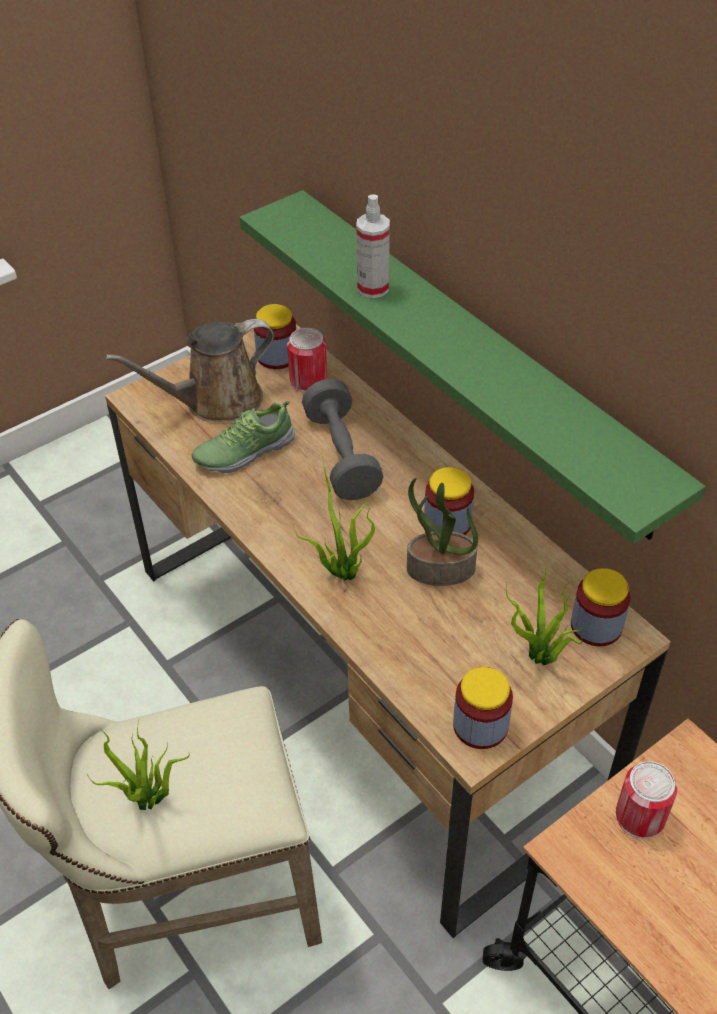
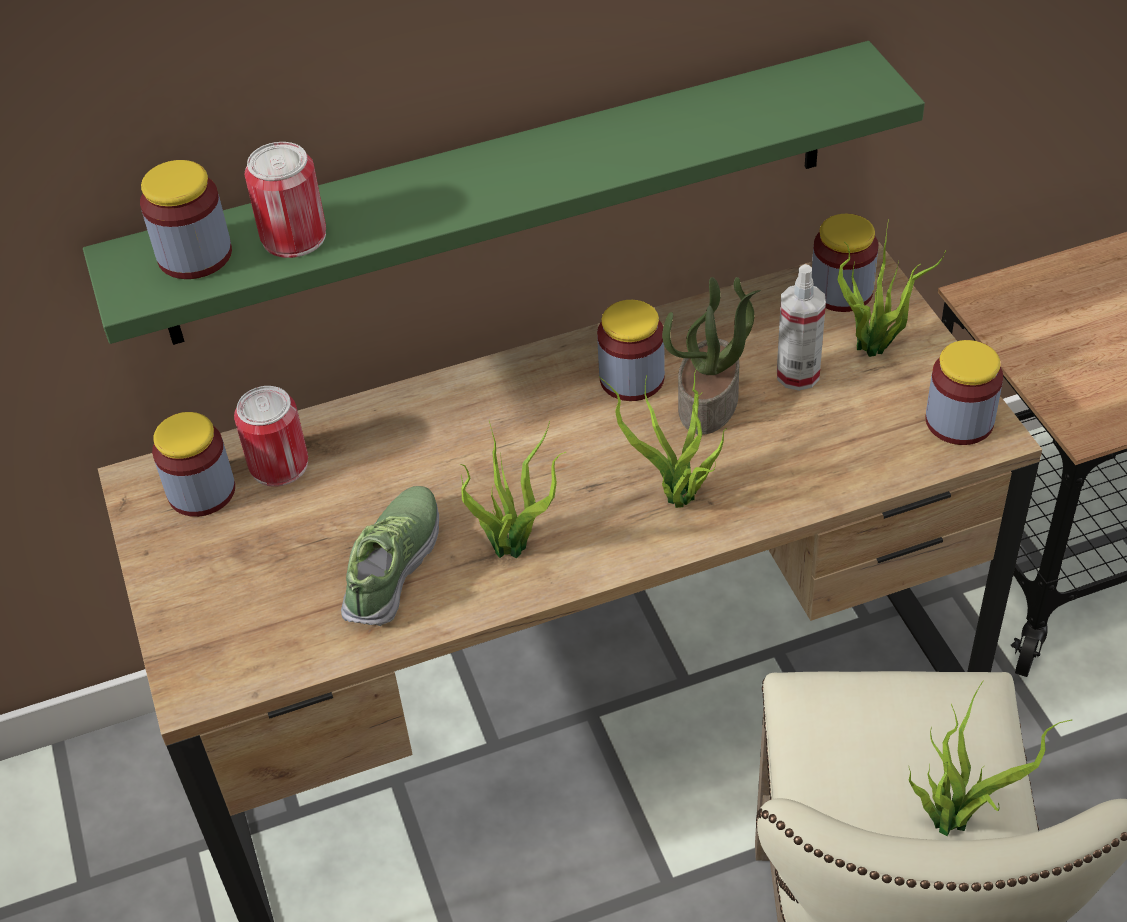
camera: 70 degrees left, 0 degrees up
brown watering can [105,319,274,422] -> none
shoe [192,401,295,473] -> shoe turned 150 degrees counterclockwise [341,486,439,626]
grey dumbbell [302,379,384,500] -> none
spray bottle [356,194,390,298] -> spray bottle moved to [777,264,826,391]
can [616,761,677,839] -> can moved to [245,142,326,258]
none -> jar [140,160,232,279]
none -> potted plant [460,421,566,558]

